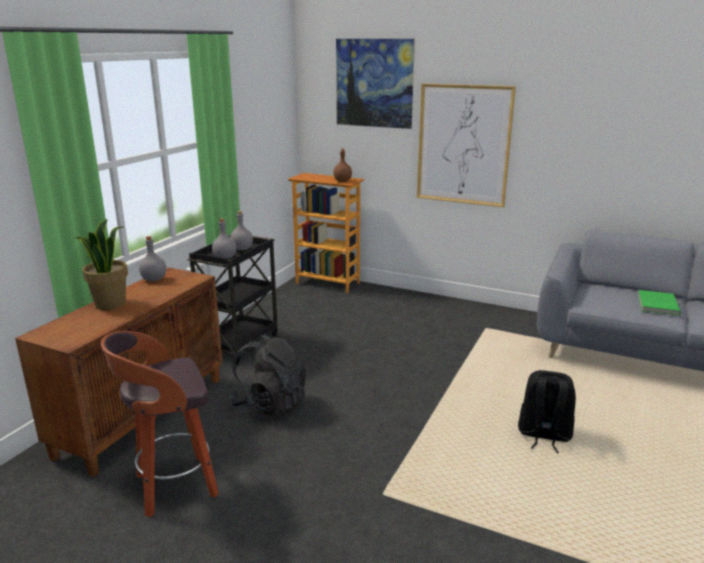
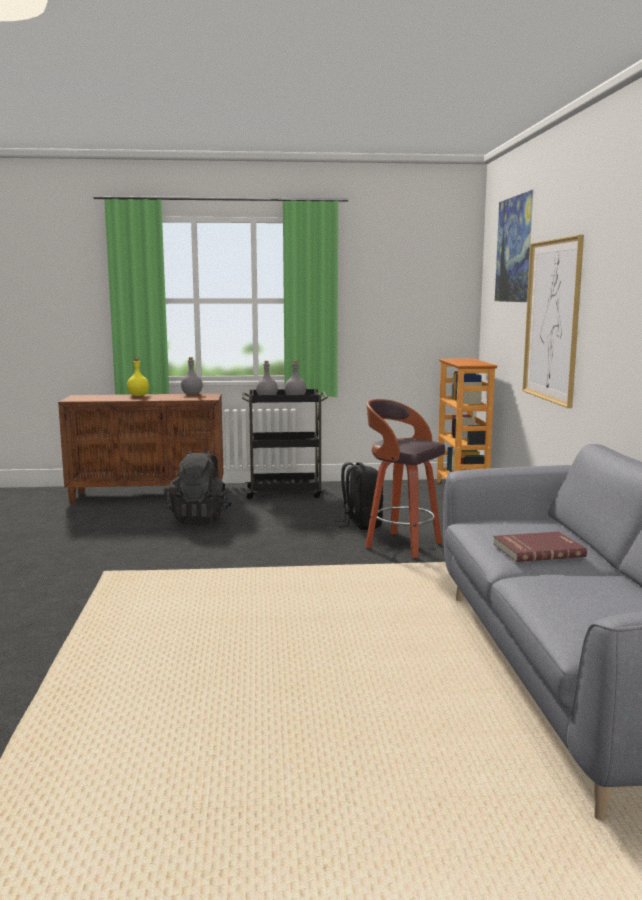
camera: 60 degrees right, 10 degrees down
potted plant [73,219,128,310] -> yellow bottle [127,358,149,396]
stool [101,331,219,517] -> stool moved to [365,399,445,559]
brown bottle [333,149,352,182] -> none
black backpack [518,370,576,453] -> black backpack moved to [334,462,384,530]
green book [638,290,681,316] -> red book [493,531,587,562]

